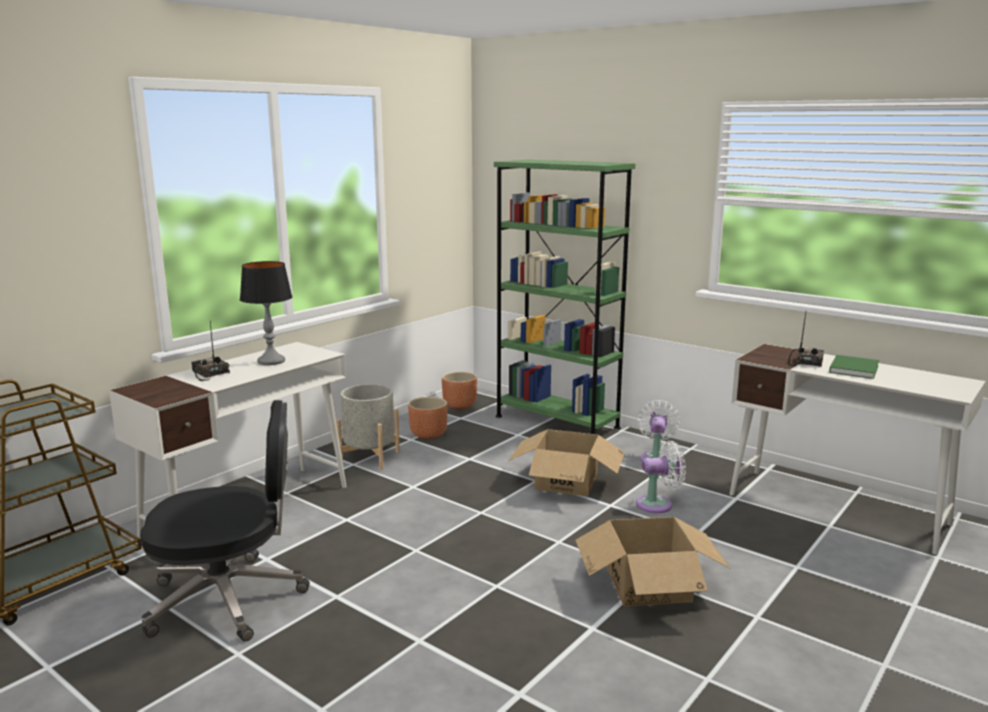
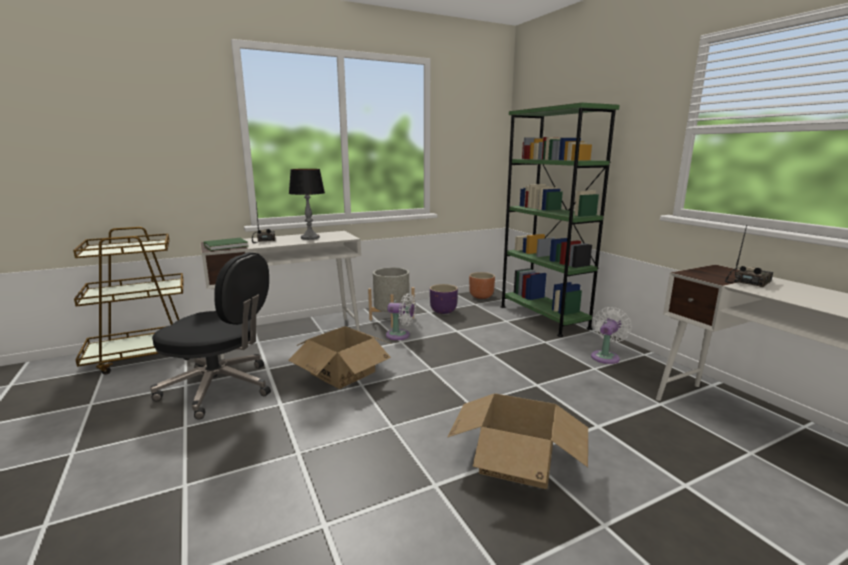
camera: 25 degrees right, 0 degrees up
brown planter [408,397,448,439] -> purple planter [430,284,458,314]
cardboard box [508,429,625,496] -> cardboard box moved to [288,326,391,389]
white fan [636,441,686,513] -> white fan moved to [386,293,416,340]
green book [829,355,879,379] -> green book moved to [204,238,248,251]

